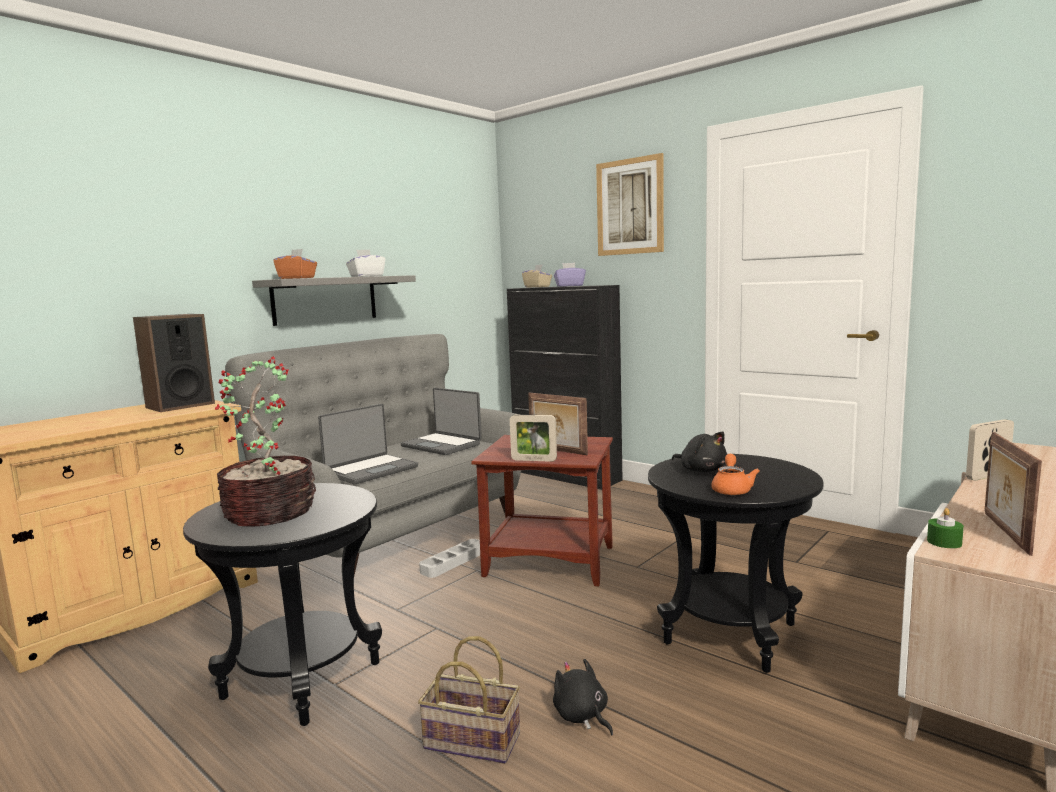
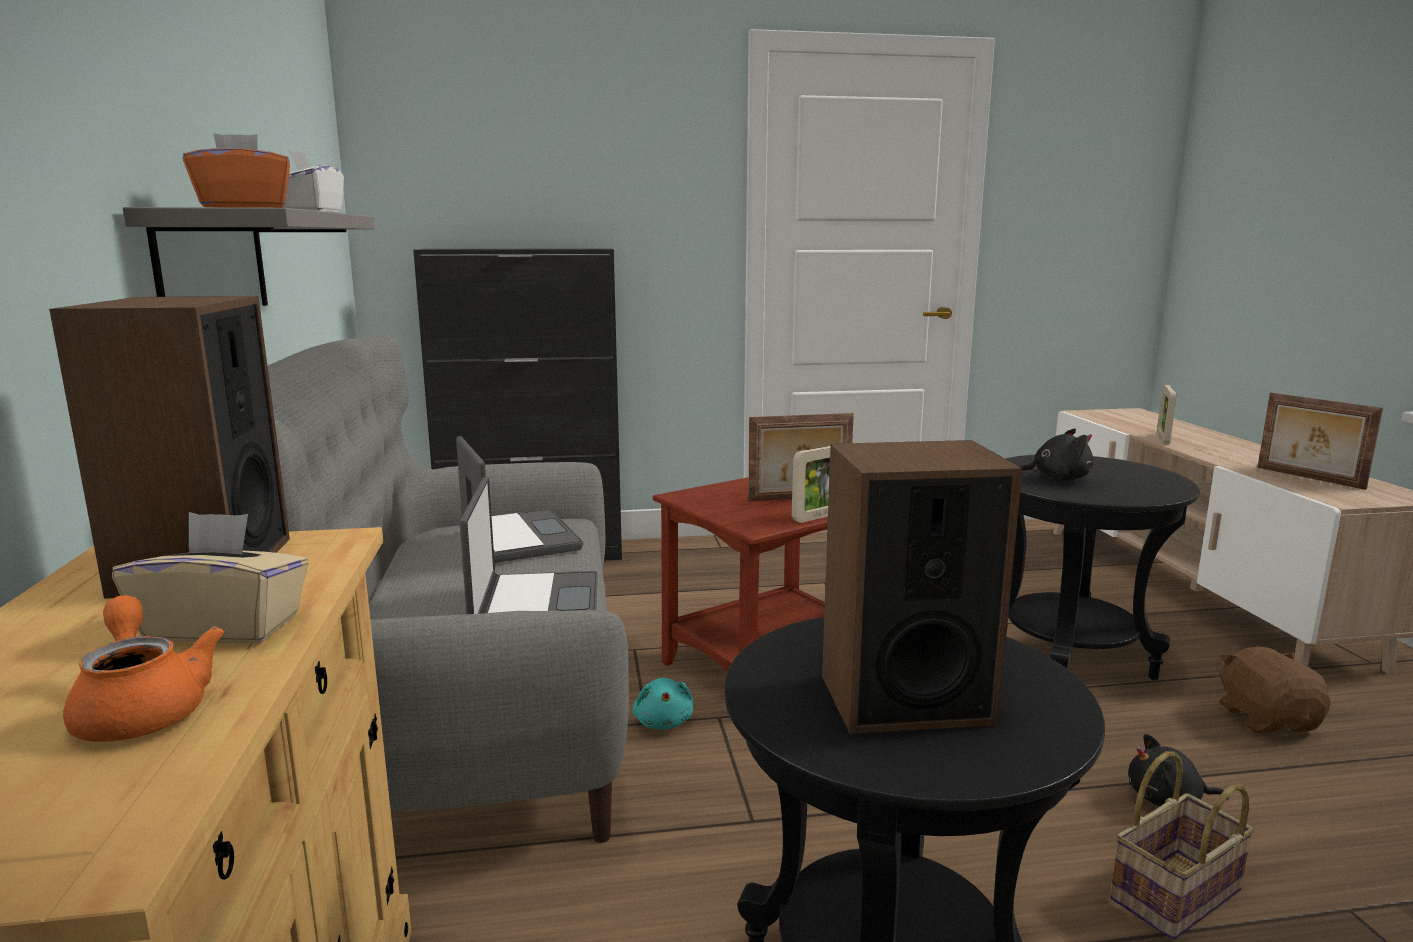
camera: 50 degrees left, 5 degrees up
potted plant [215,356,316,527] -> speaker [822,440,1022,734]
laptop [400,388,482,455] -> laptop turned 105 degrees counterclockwise [456,436,583,563]
grey tray [419,539,480,578] -> turquoise plush toy [633,678,694,730]
beige tissue box [522,264,552,288] -> beige tissue box moved to [112,512,309,644]
purple tissue box [554,262,586,287] -> none
picture [596,153,664,256] -> none
orange teapot [711,454,760,495] -> orange teapot moved to [63,595,224,742]
green candle [927,508,964,548] -> none
none -> brown plush toy [1219,646,1331,734]

